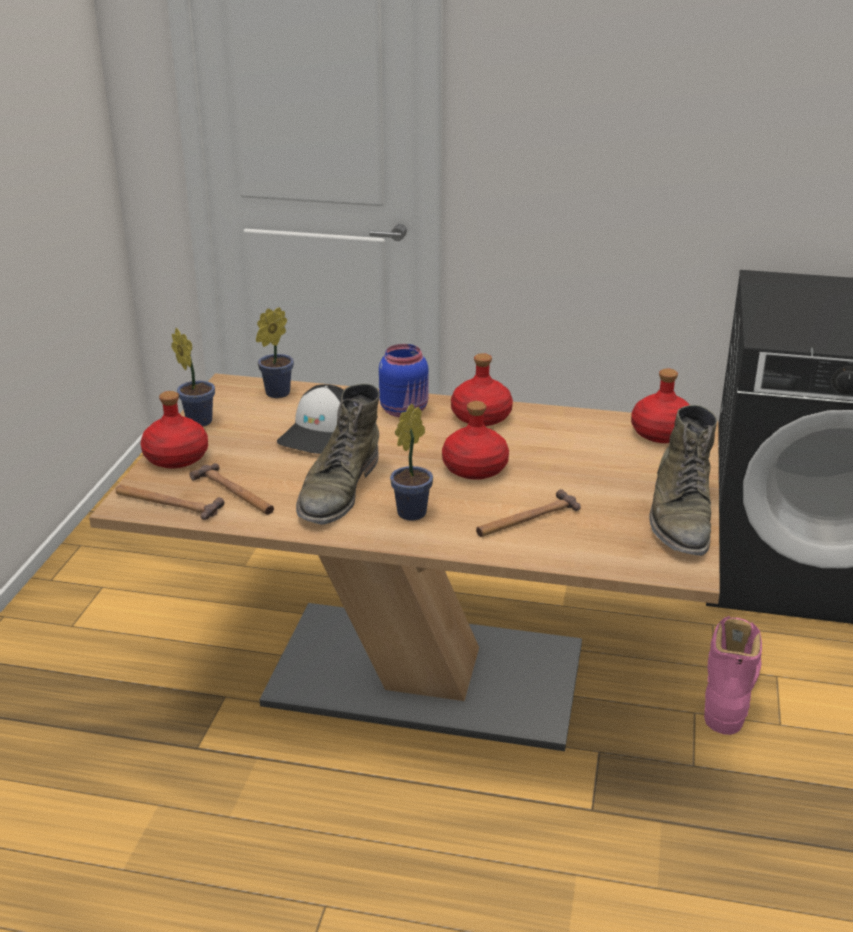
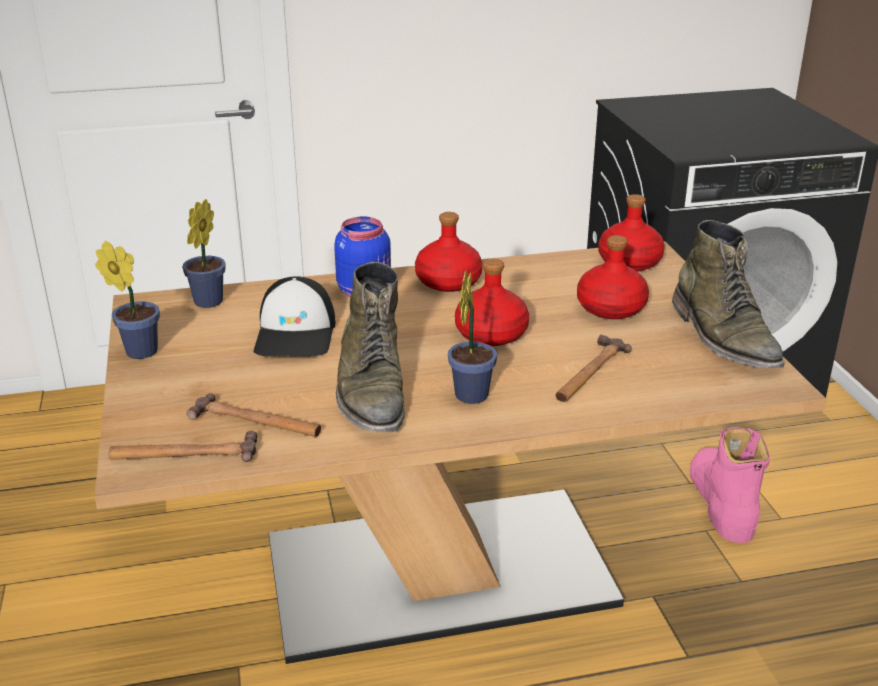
camera: 25 degrees left, 0 degrees up
red bottle [141,391,208,468] -> red bottle moved to [577,235,649,319]

